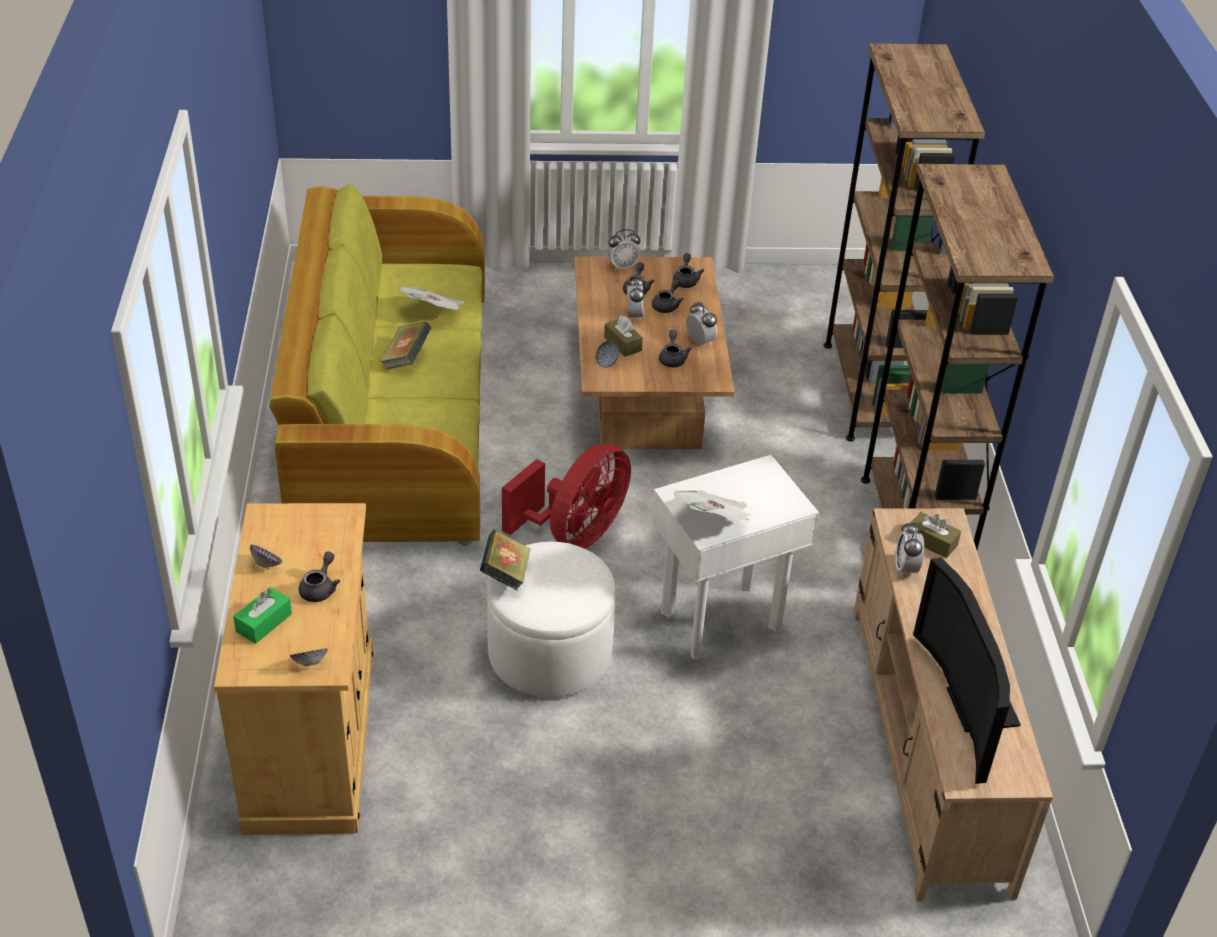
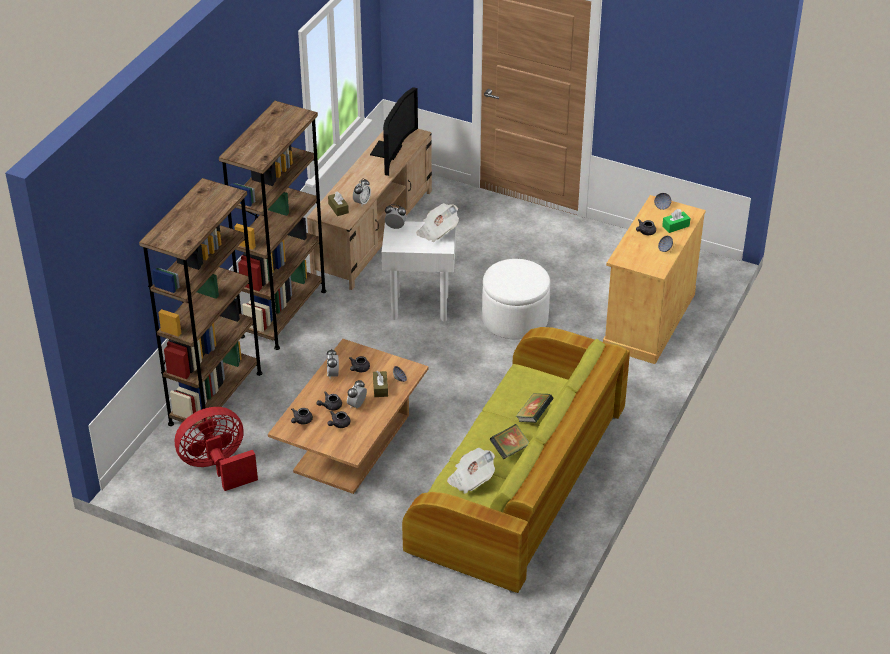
camera: 150 degrees left, 0 degrees up
book [480,530,531,590] -> book moved to [516,393,554,423]
red fan [502,443,631,549] -> red fan moved to [175,407,258,491]
alarm clock [607,229,641,271] -> alarm clock moved to [385,204,406,229]

